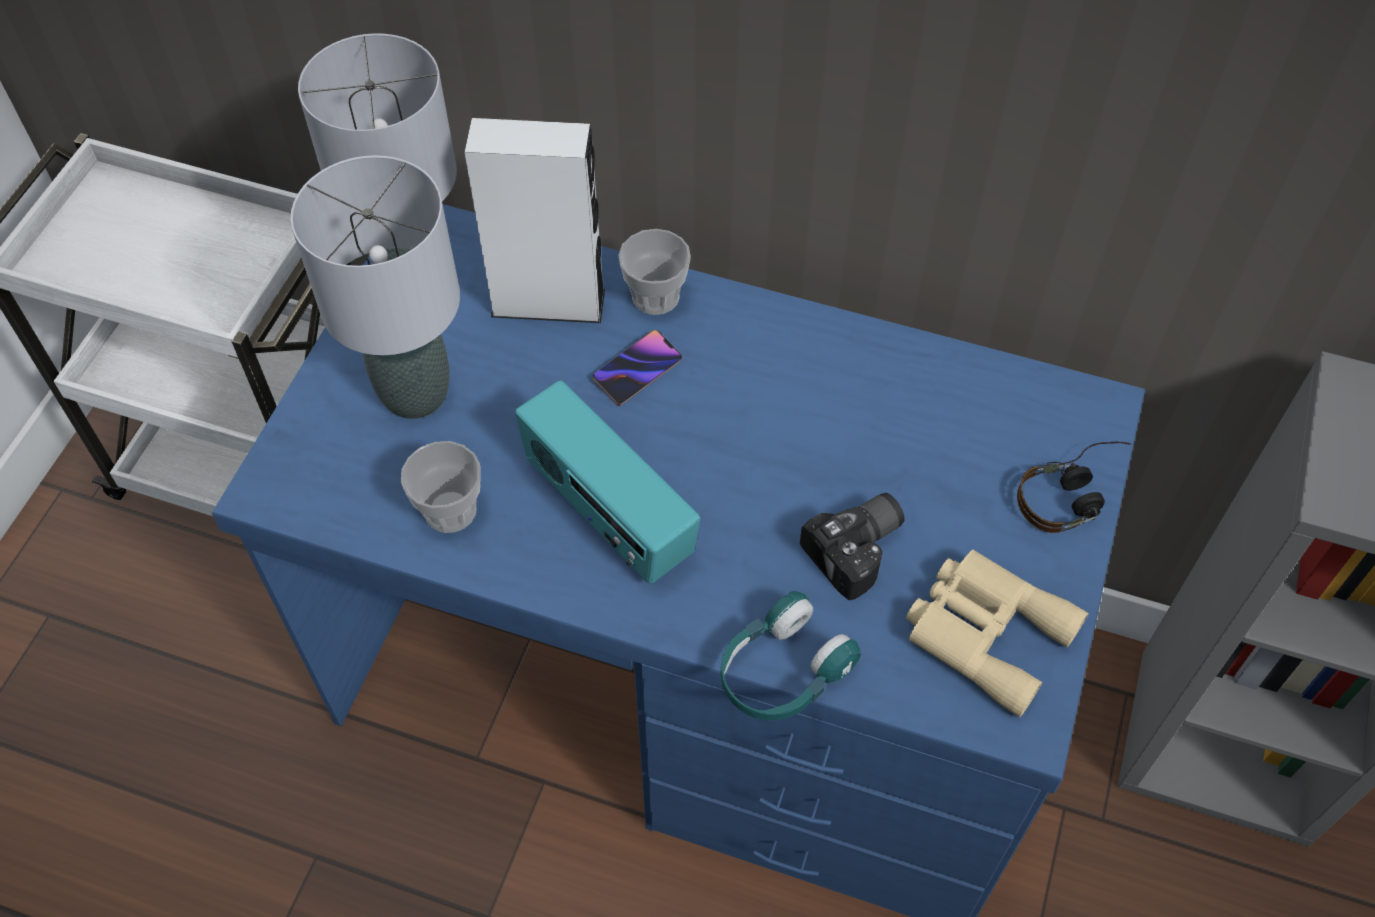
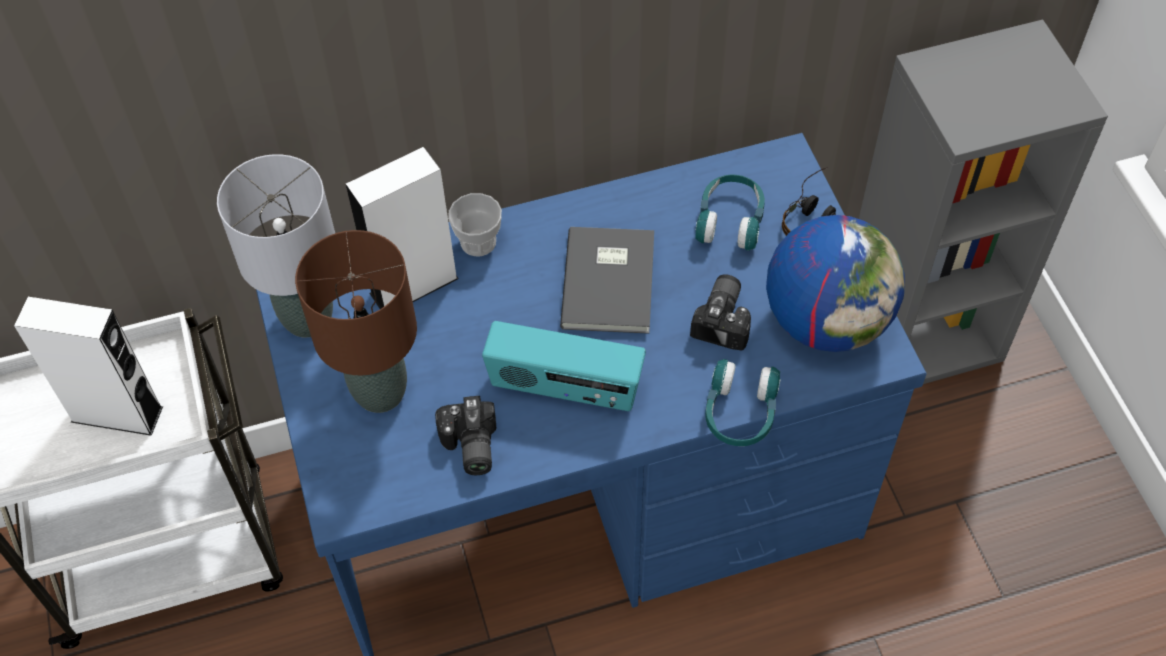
camera: 35 degrees left, 0 degrees up
grey table lamp [290,155,460,419] -> brown table lamp [295,230,417,413]
cup [401,441,480,533] -> camera [435,396,497,475]
phone [592,330,682,406] -> none
beige binoculars [906,549,1089,717] -> globe [766,215,905,352]
none -> white speaker [14,297,163,436]
none -> grey book [560,227,654,334]
none -> turquoise headphones [695,174,765,251]

